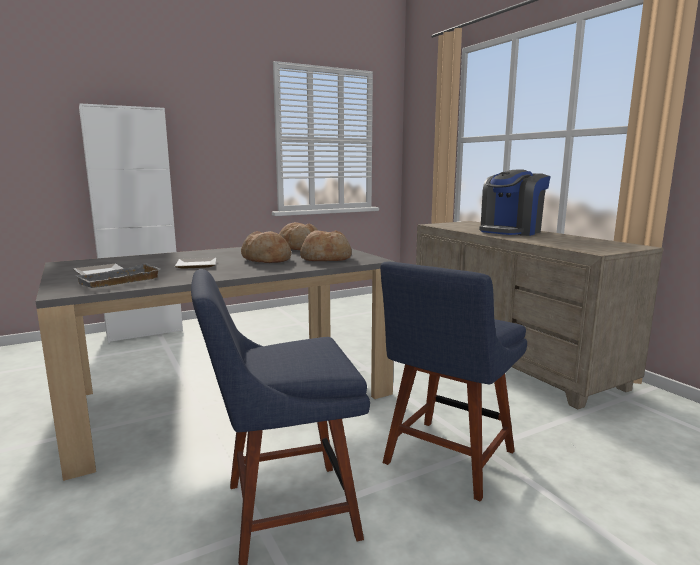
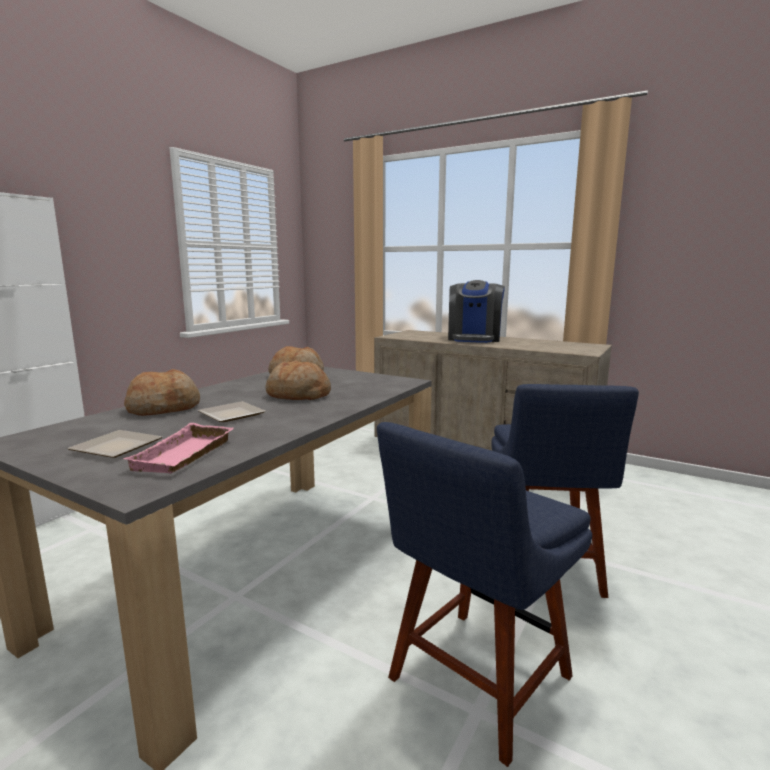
camera: 30 degrees left, 0 degrees up
grey tray [75,263,161,288] -> pink tray [124,423,233,473]
bread [300,230,352,261] -> bread moved to [124,369,200,416]

